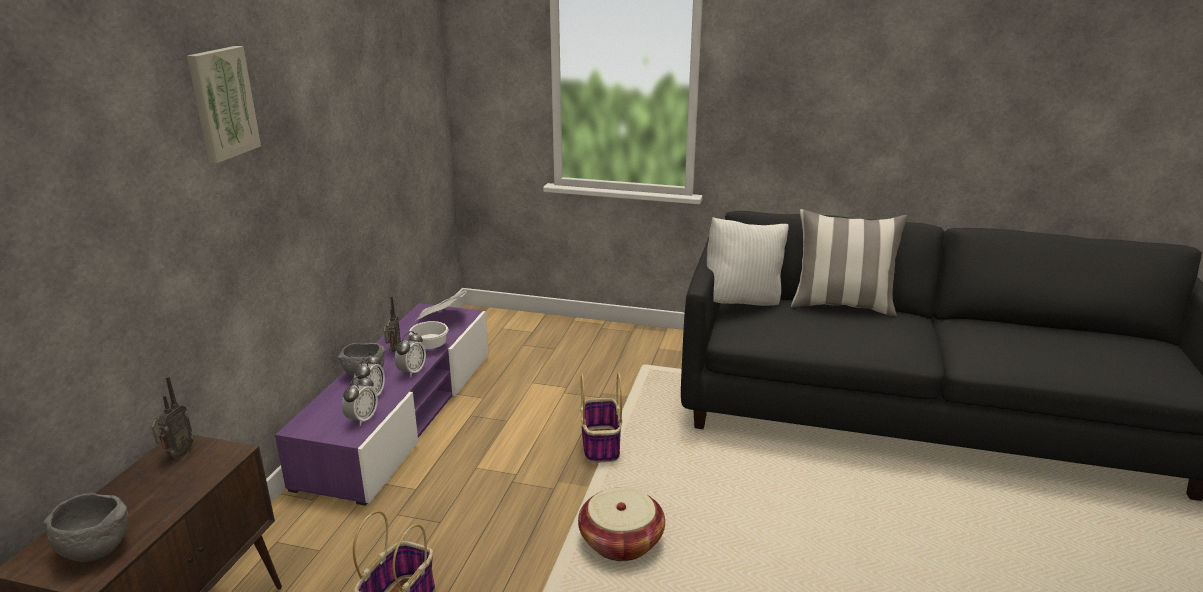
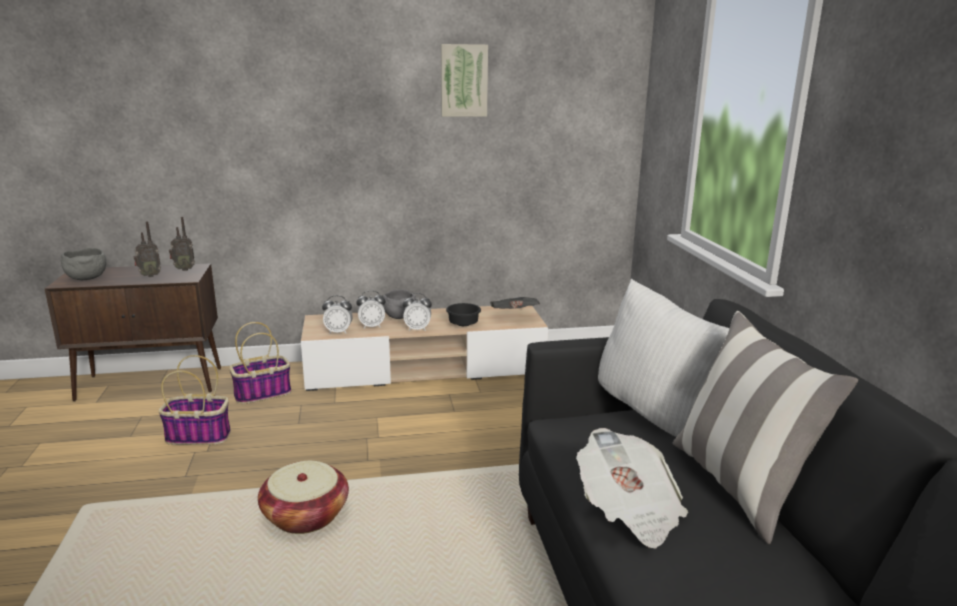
camera: 65 degrees right, 5 degrees down
picture [187,46,261,163] -> picture moved to [441,44,488,117]
purple tv stand [275,303,489,506] -> beige tv stand [301,306,548,391]
radio [383,296,401,352] -> radio moved to [133,221,161,277]
white bowl [409,321,449,349] -> black bowl [446,303,481,326]
basket [580,372,622,463] -> basket moved to [229,322,291,404]
none -> newspaper [576,428,688,549]

